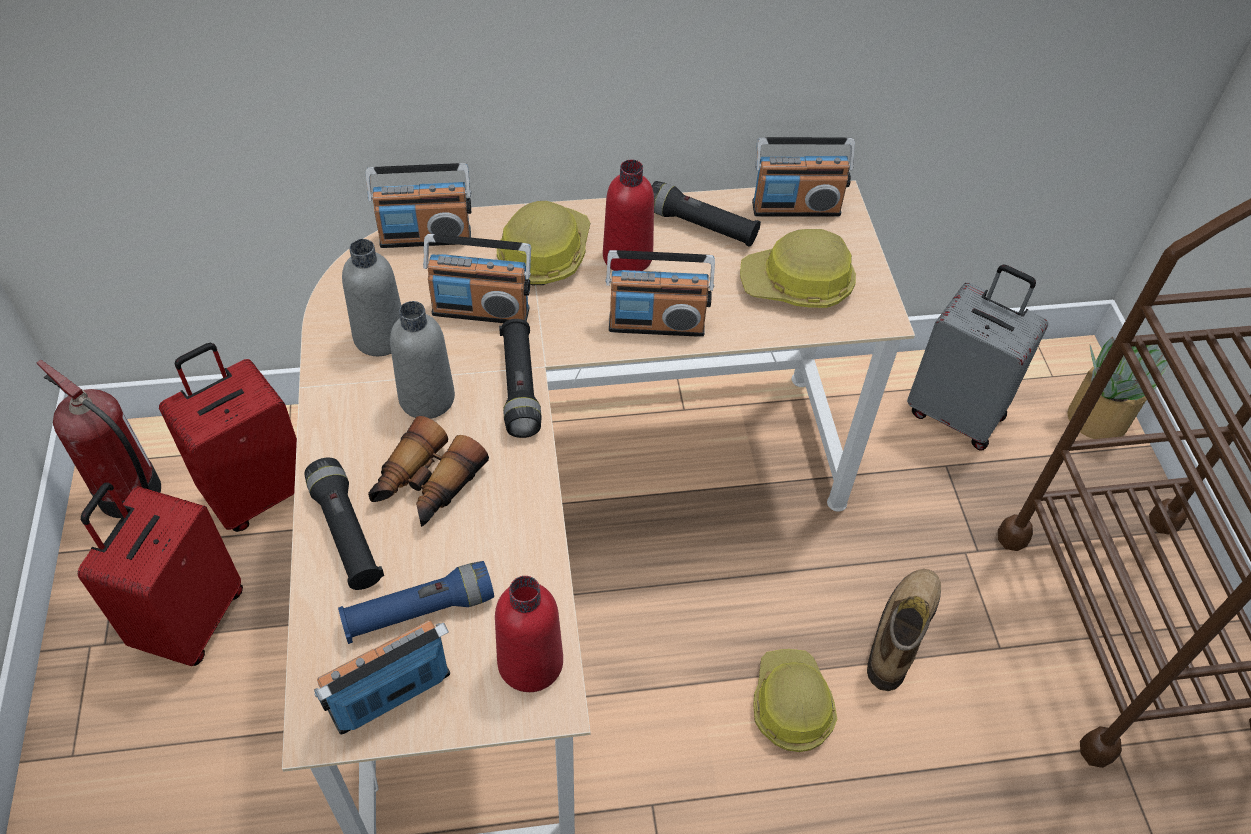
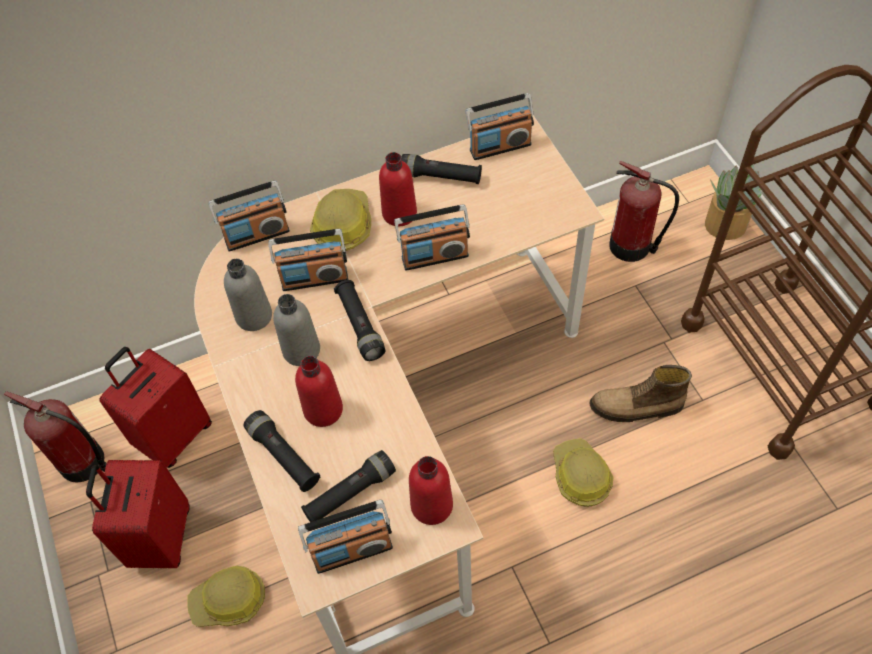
camera: 10 degrees left, 5 degrees up
radio [314,620,450,735] -> radio turned 150 degrees counterclockwise [298,499,393,574]
blue flashlight [338,561,494,644] -> black flashlight [301,450,396,522]
binoculars [368,416,489,527] -> red bottle [295,356,343,427]
hard hat [740,229,856,308] -> hard hat moved to [188,566,265,627]
boot [867,569,941,691] -> boot turned 105 degrees counterclockwise [590,365,692,422]
grey suitcase [907,264,1048,451] -> fire extinguisher [609,161,679,262]

